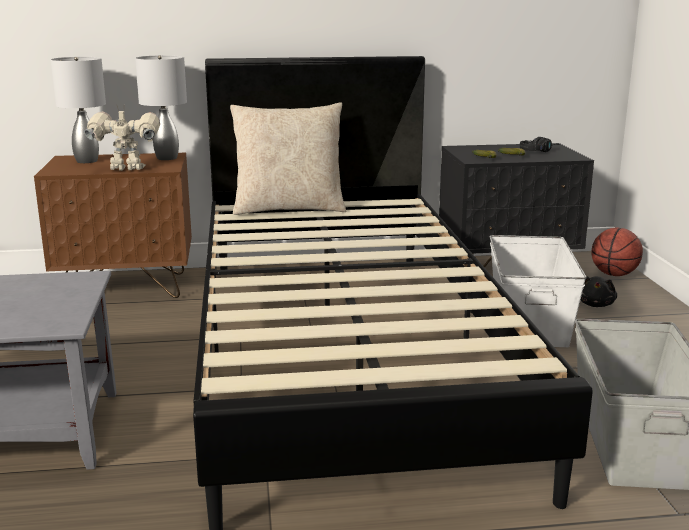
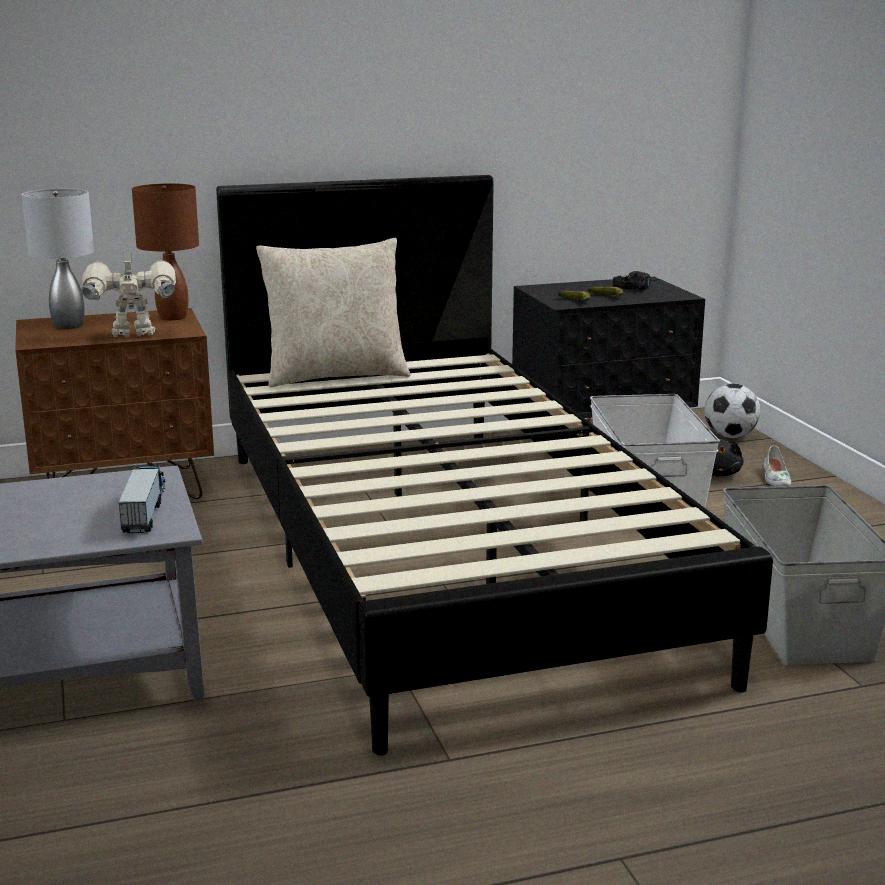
camera: 10 degrees left, 0 degrees up
grey table lamp [135,55,187,160] -> brown table lamp [132,183,199,320]
basketball [591,228,643,276] -> football [704,384,760,438]
none -> toy truck [118,464,165,533]
none -> white shoe [764,446,791,486]

